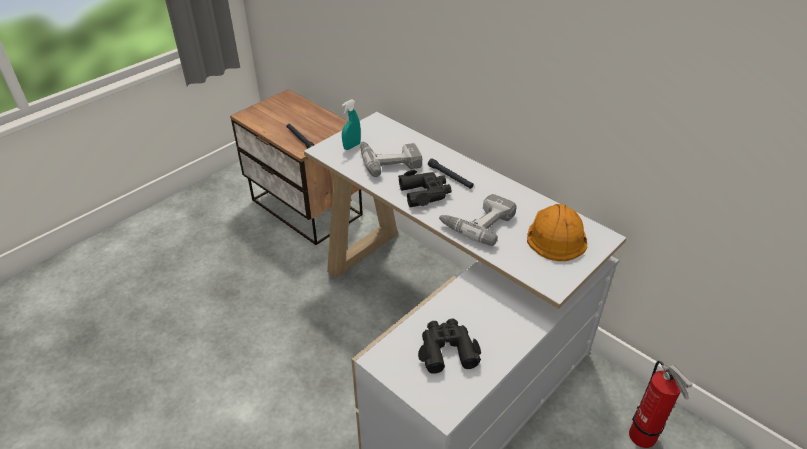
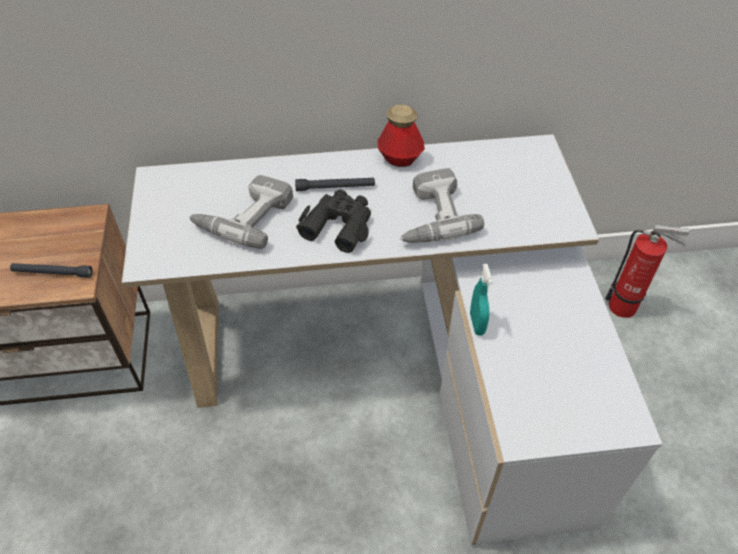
camera: 50 degrees left, 10 degrees up
turquoise spray bottle [342,99,361,150] -> turquoise spray bottle moved to [470,264,493,336]
black binoculars [418,319,481,374] -> none
orange hard hat [527,204,587,261] -> none
none -> bottle [378,105,425,167]

